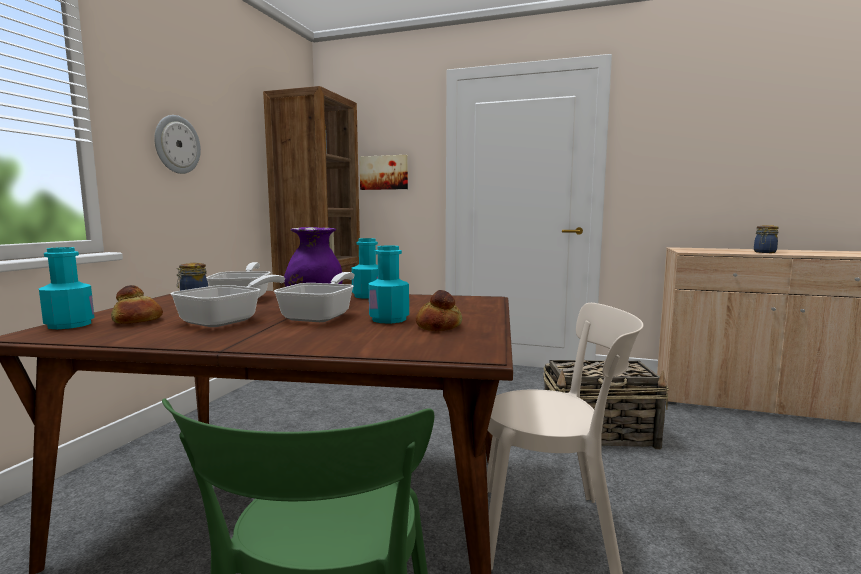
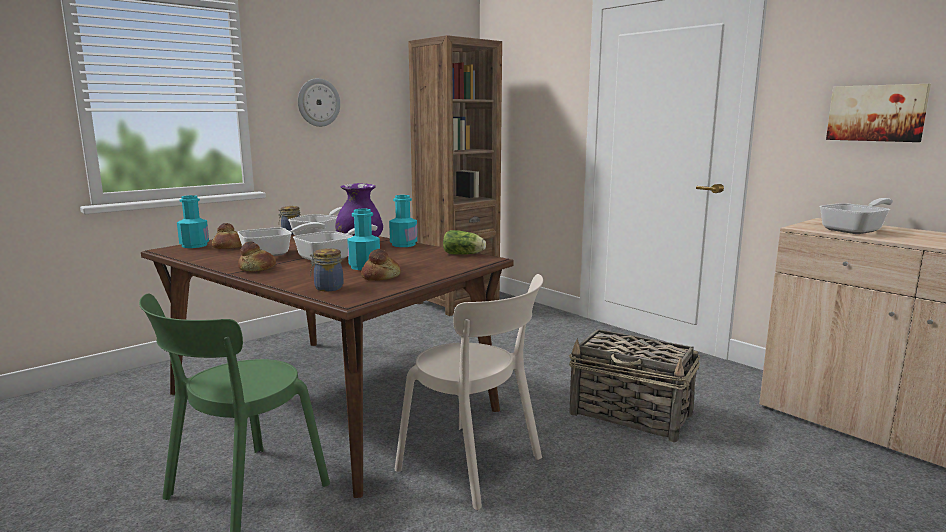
camera: 30 degrees right, 5 degrees up
picture [359,155,408,190] -> picture moved to [826,84,931,142]
jar [754,225,779,253] -> jar moved to [310,248,344,291]
none -> bread [238,241,276,271]
none -> lettuce [443,230,486,255]
none -> frying pan [819,198,893,234]

